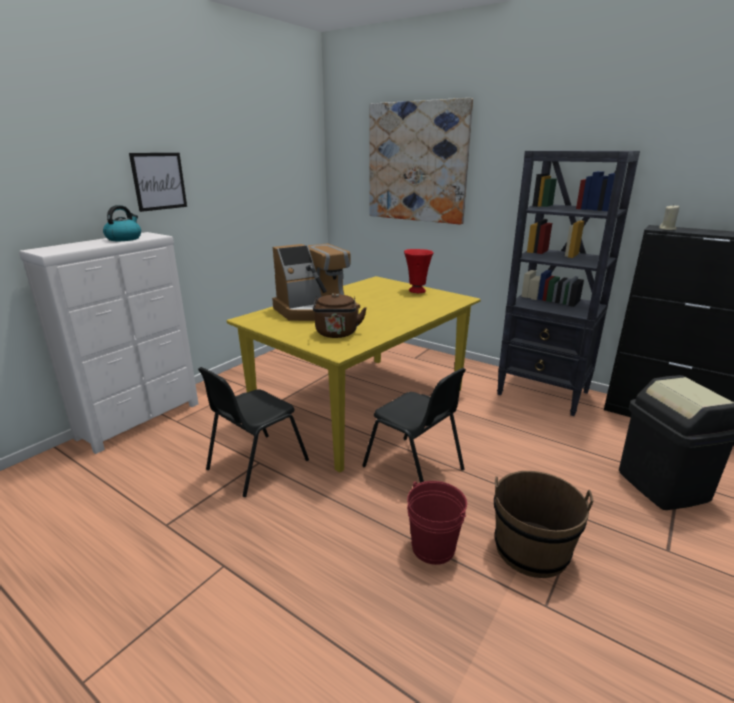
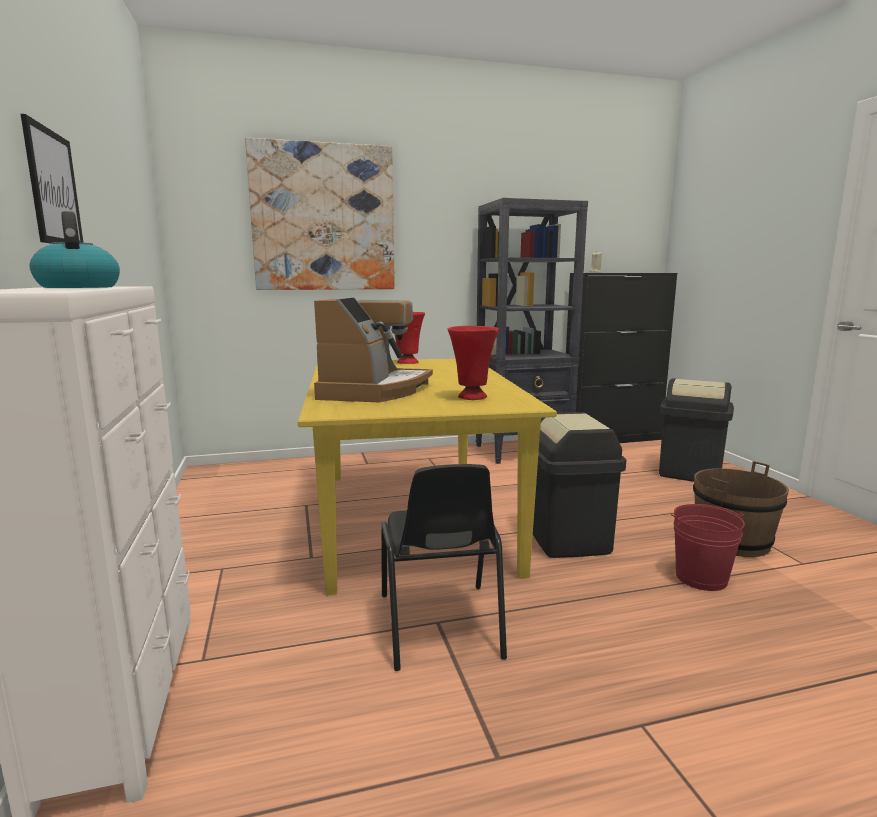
camera: 50 degrees left, 10 degrees down
brown kettle [313,293,367,338] -> red vase [448,326,499,400]
black chair [362,368,466,483] -> black trash can [533,412,626,558]

